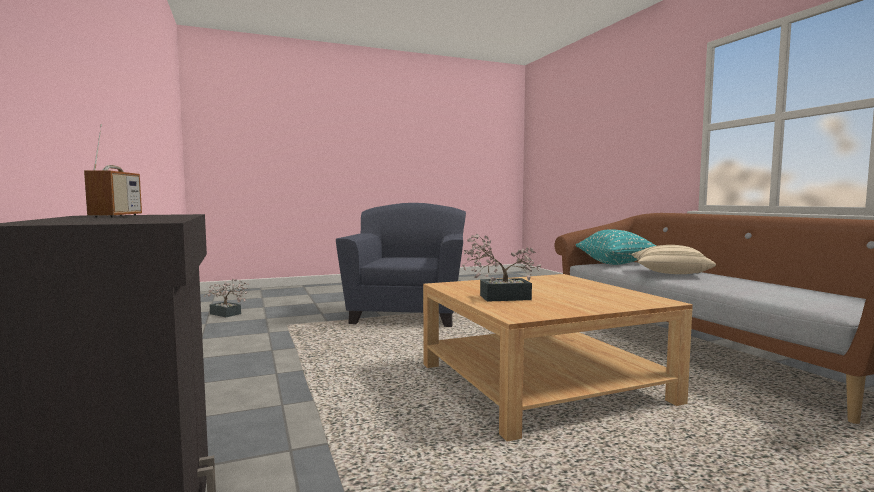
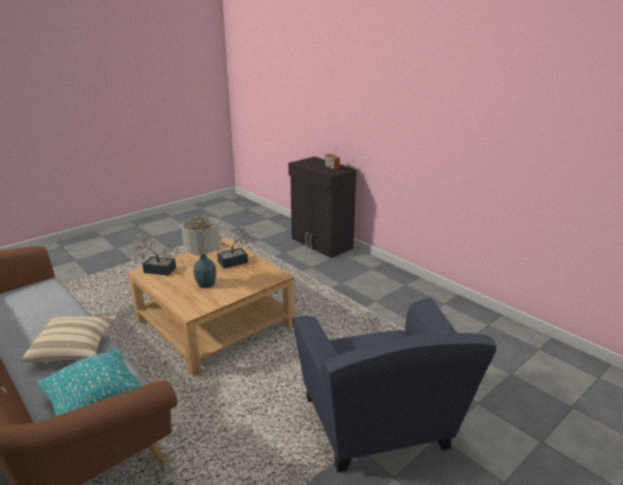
camera: 160 degrees right, 20 degrees up
potted plant [204,279,249,317] -> potted plant moved to [129,231,180,276]
none -> table lamp [181,217,220,288]

